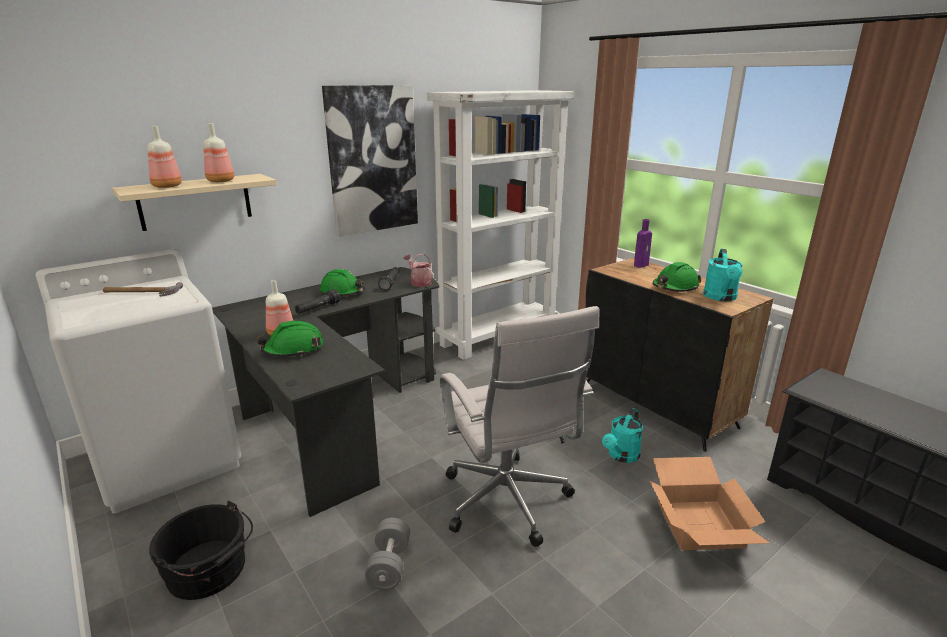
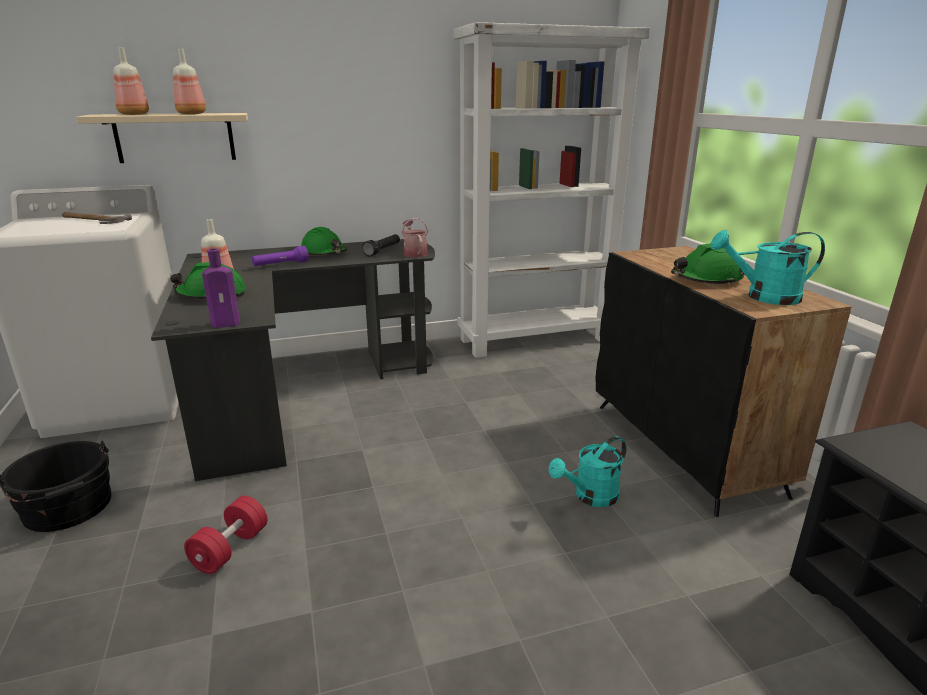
camera: 20 degrees right, 0 degrees up
black flashlight [295,289,340,314] -> purple flashlight [252,246,309,266]
picture [322,85,418,237] -> none
grey dumbbell [365,518,410,590] -> red dumbbell [184,496,267,574]
white office chair [440,306,600,547] -> none
purple bottle [634,219,652,267] -> purple bottle moved to [202,248,240,328]
cardboard box [650,457,769,550] -> none
turquoise watering can [703,249,743,301] -> turquoise watering can turned 60 degrees clockwise [711,230,825,305]

